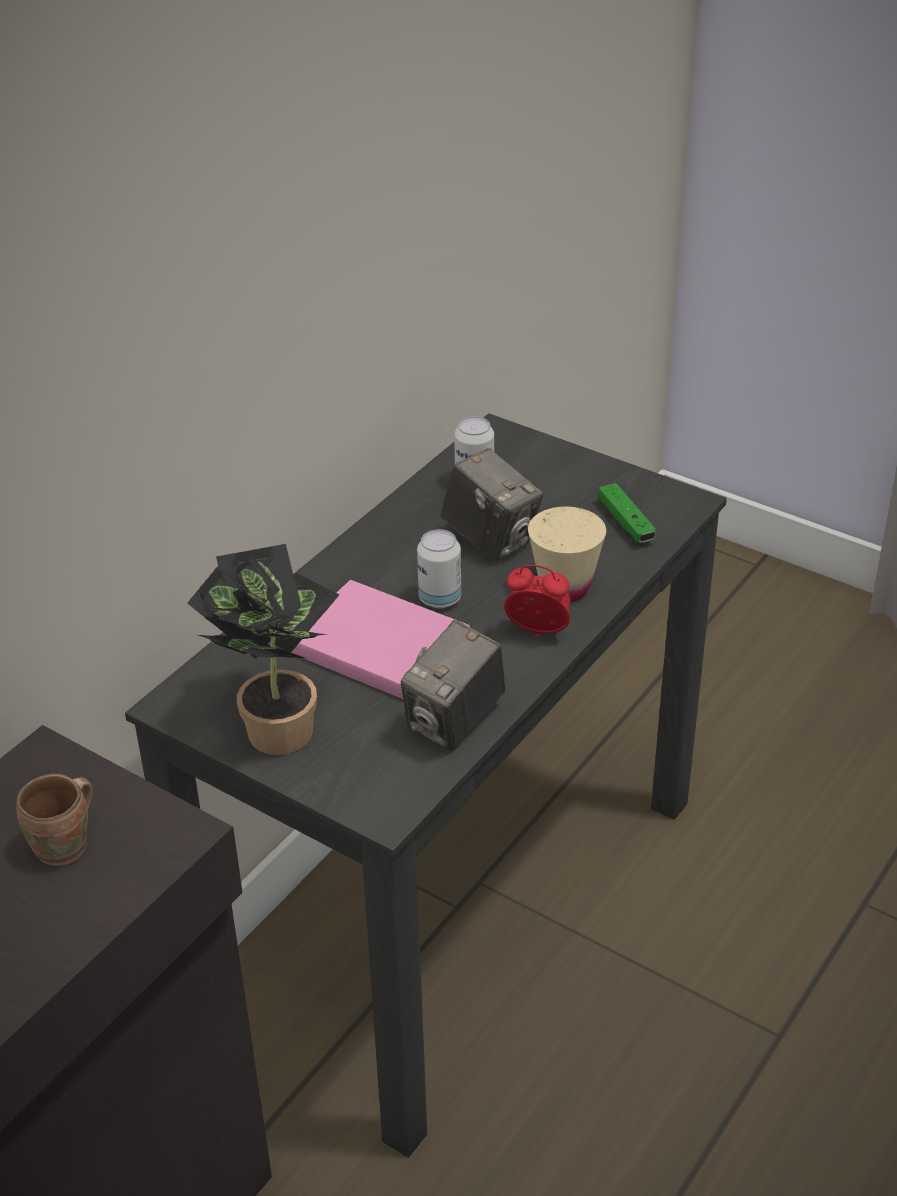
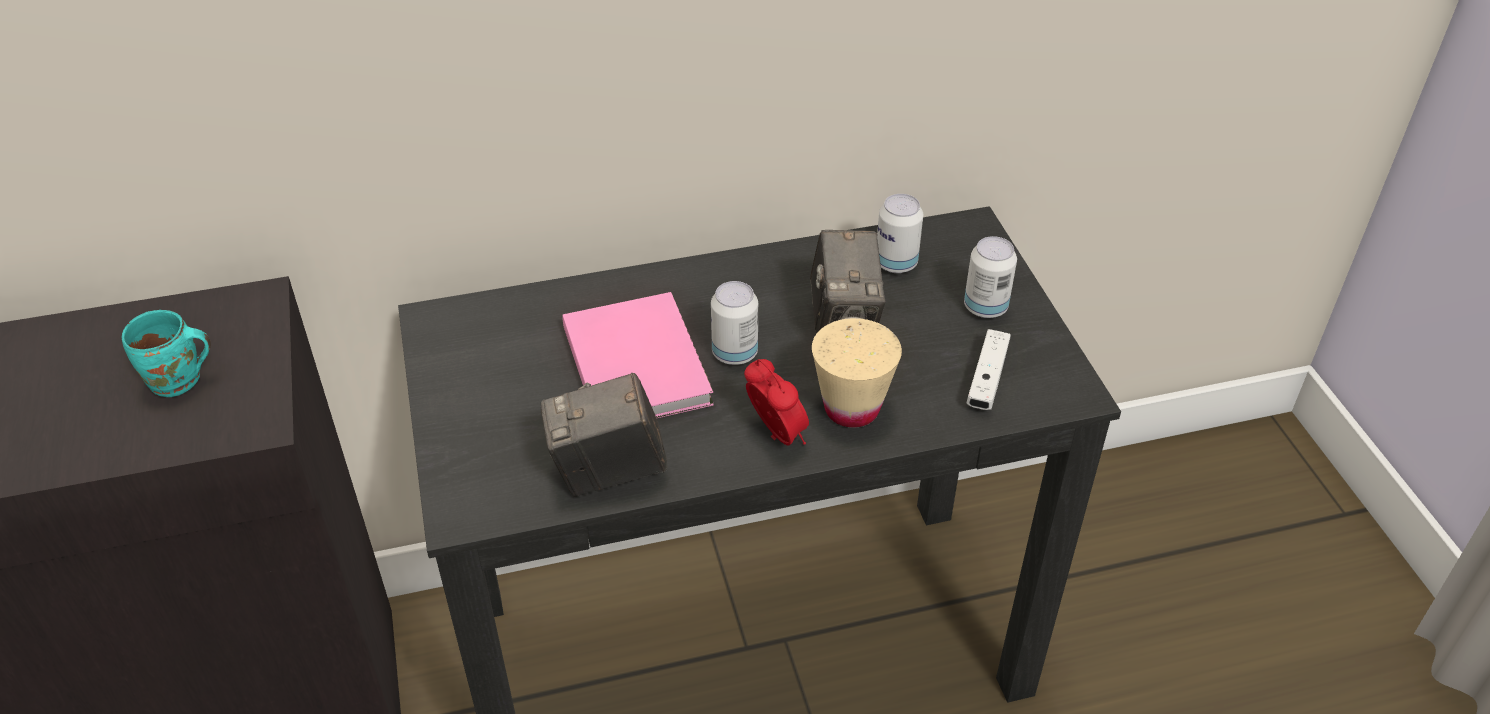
camera: 40 degrees right, 5 degrees up
brown mug [16,774,93,866] -> turquoise mug [122,310,211,397]
potted plant [187,544,340,755] -> none
green game controller [598,483,657,543] -> white game controller [966,329,1011,410]
none -> can [964,236,1017,318]

